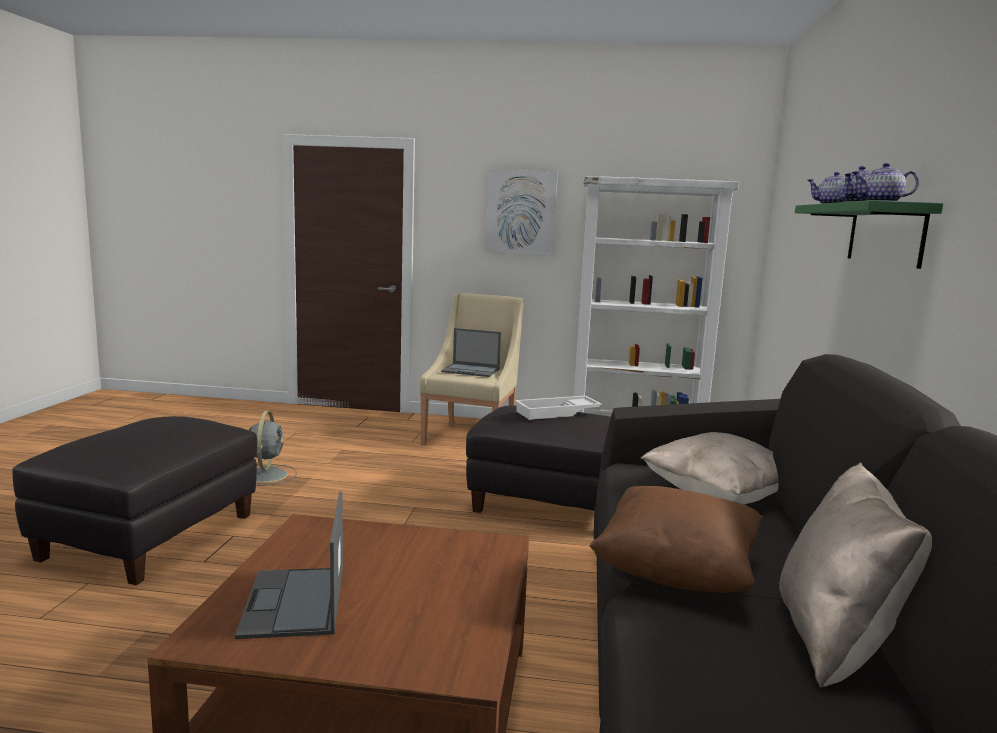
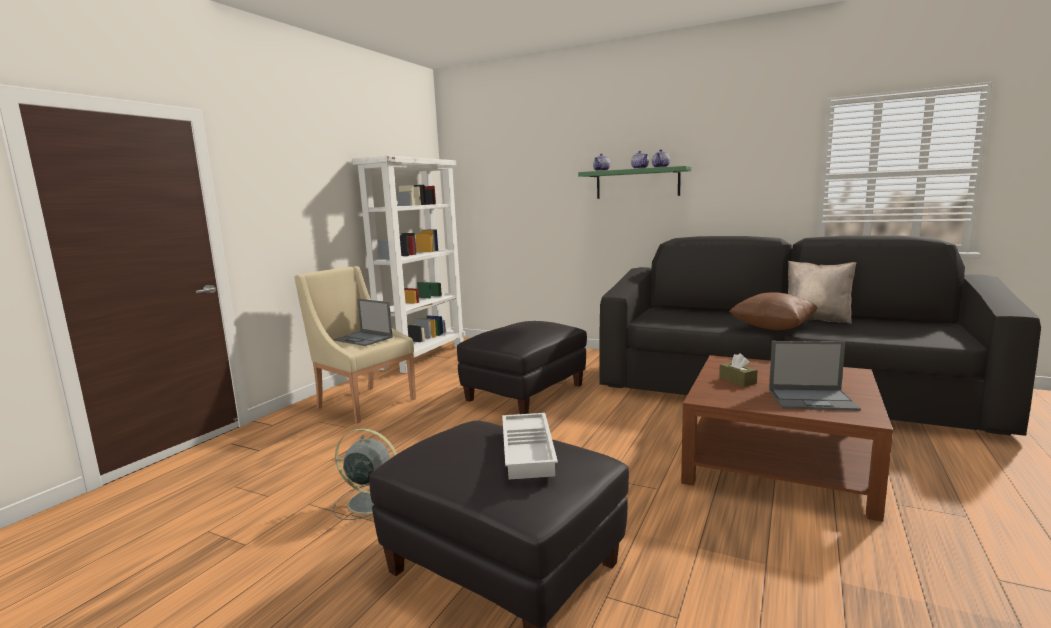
camera: 70 degrees left, 0 degrees up
laptop [441,328,501,377] -> laptop turned 90 degrees clockwise [334,299,393,346]
picture [486,170,558,256] -> none
white tray [515,396,602,420] -> white tray moved to [502,413,558,480]
beige pillow [640,432,779,504] -> none
none -> brown tissue box [719,353,757,387]

